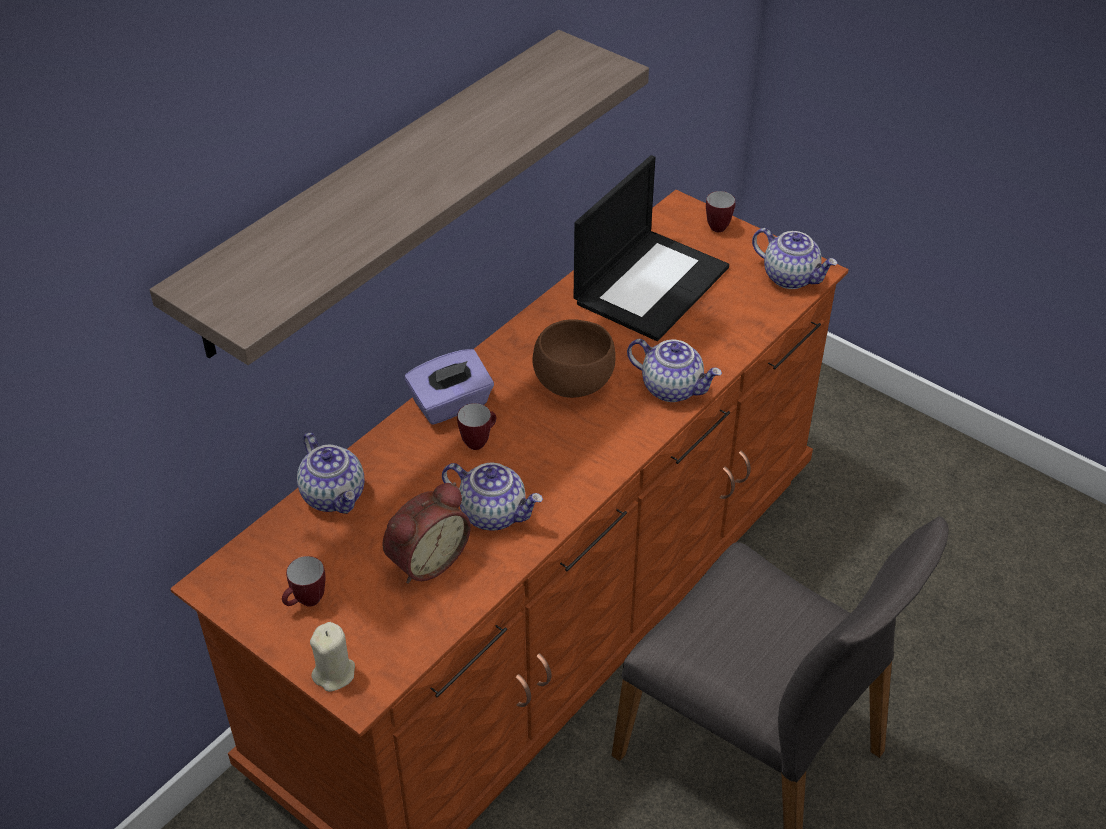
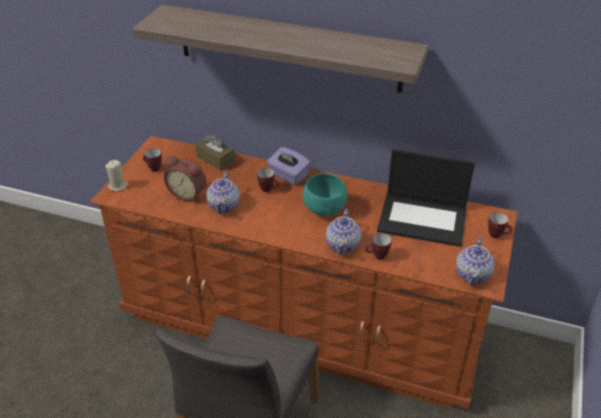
camera: 70 degrees right, 5 degrees down
teapot [297,433,364,514] -> brown tissue box [195,134,235,171]
brown bowl [533,319,616,398] -> turquoise bowl [303,173,347,216]
none -> mug [366,233,392,260]

